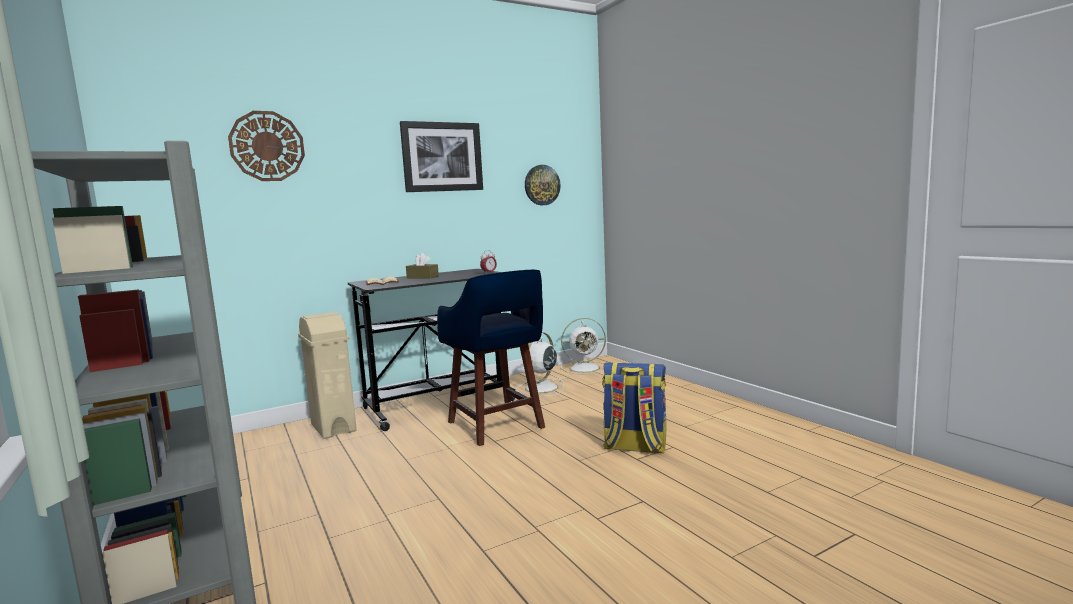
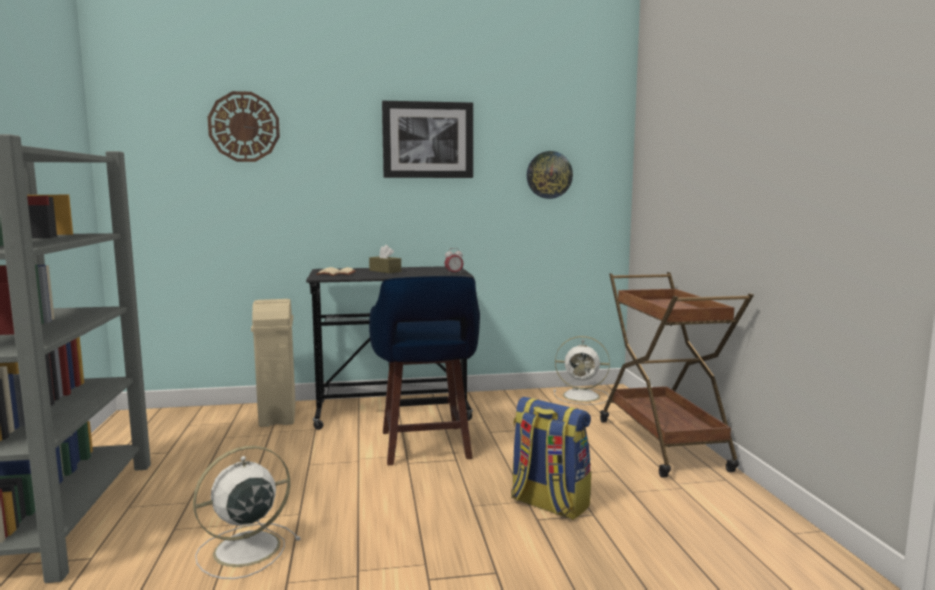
camera: 20 degrees right, 0 degrees up
white fan [517,332,564,396] -> white fan moved to [193,446,301,579]
none -> brown cart [600,272,754,478]

